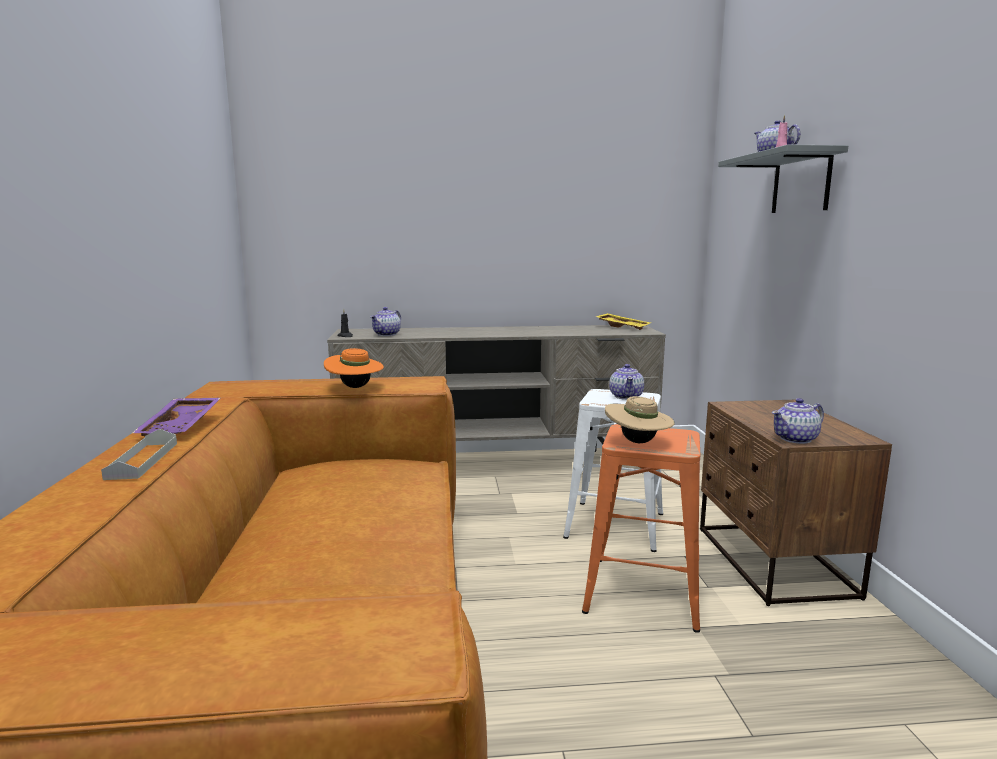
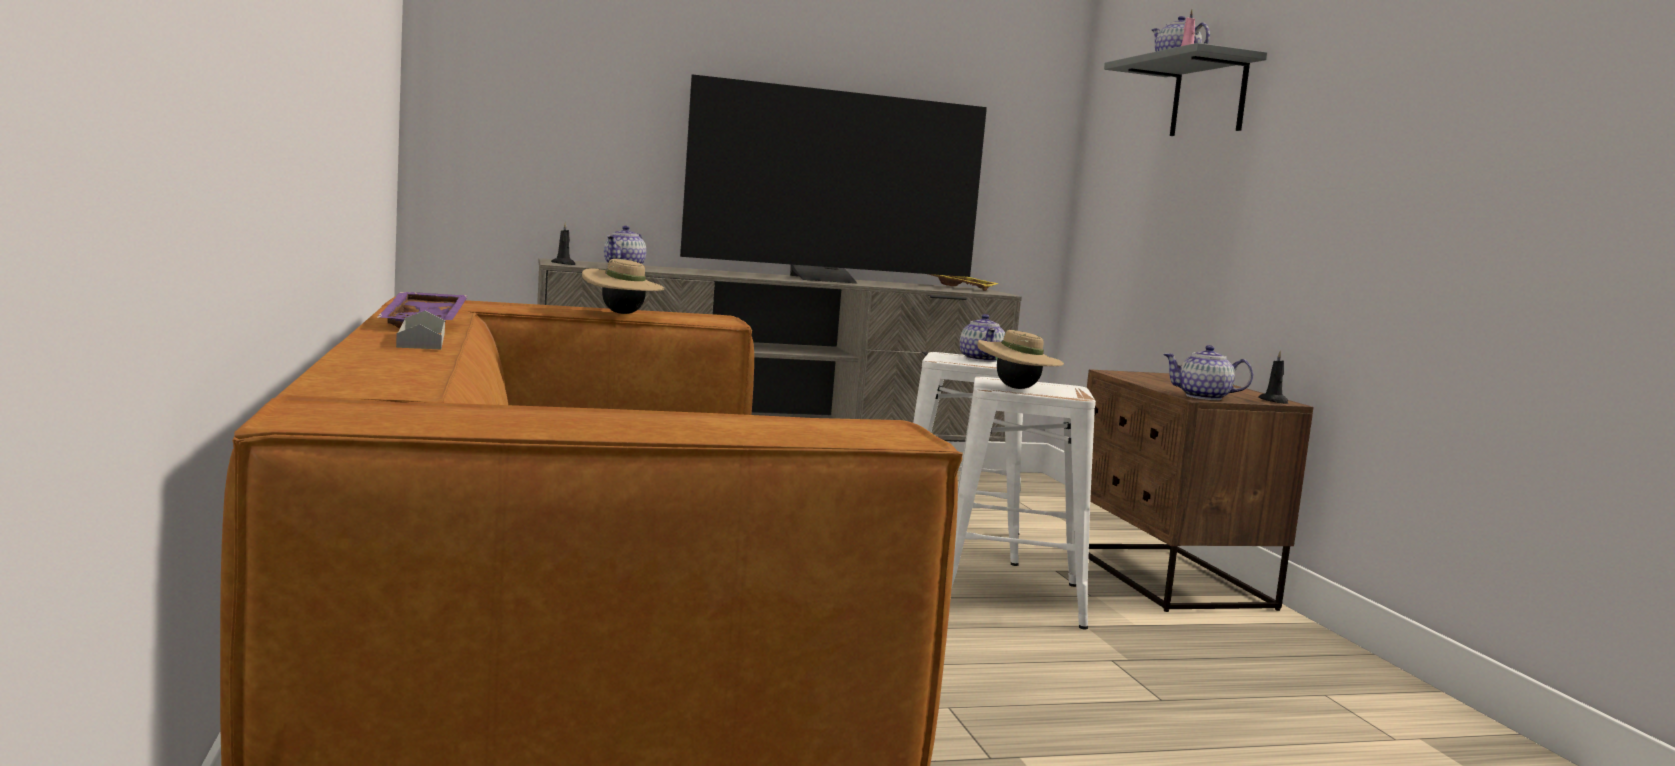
camera: 10 degrees left, 5 degrees down
orange hat [324,348,384,388] -> beige hat [582,259,664,314]
orange stool [582,424,700,633] -> white stool [951,377,1096,630]
teapot [772,398,824,444] -> teapot turned 45 degrees clockwise [1163,345,1253,400]
none -> television [680,74,987,283]
none -> black candle [1258,350,1288,404]

